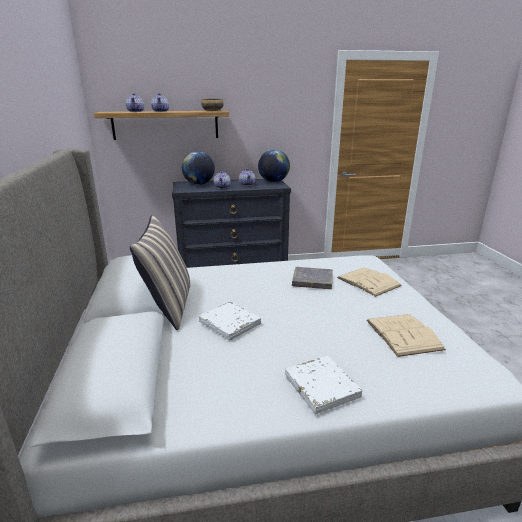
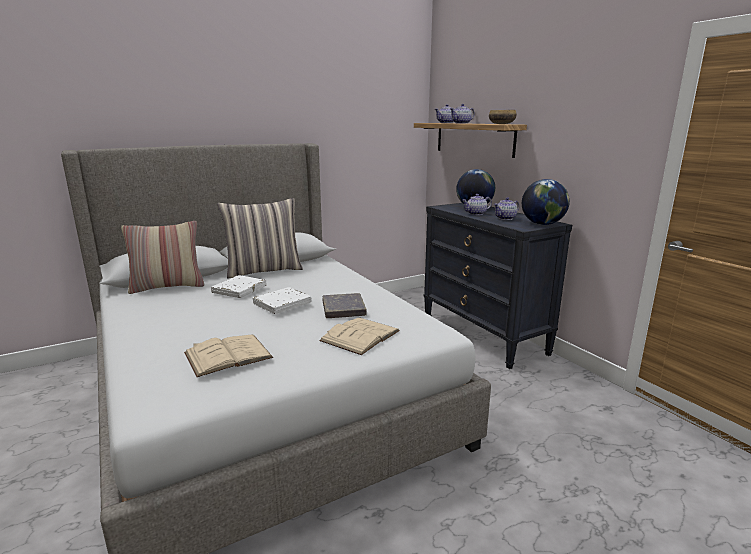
camera: 70 degrees right, 5 degrees down
white book [285,356,362,414] -> white book moved to [253,287,312,314]
none -> pillow [121,221,204,294]

